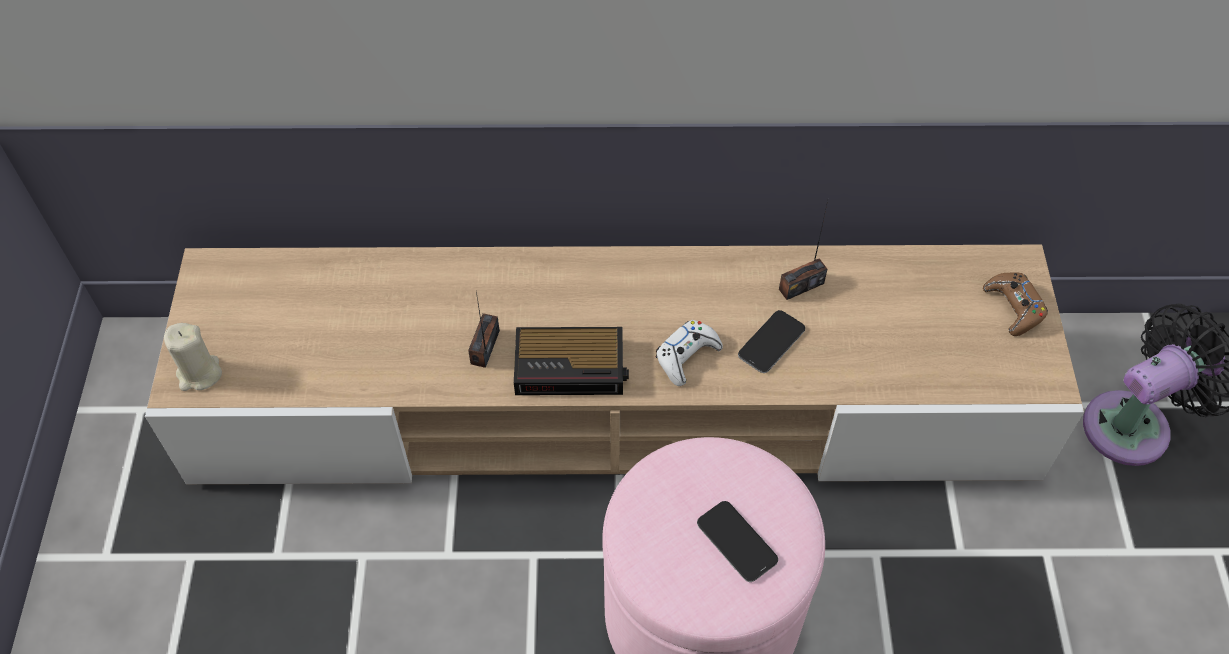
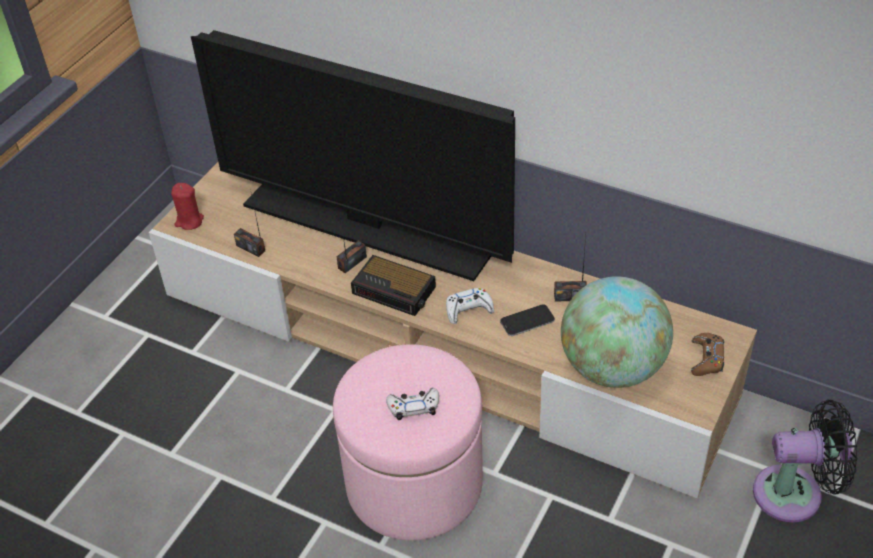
camera: 30 degrees right, 10 degrees down
beige candle [164,323,222,391] -> red candle [171,183,204,230]
phone [697,501,778,582] -> white game controller [386,388,439,420]
none -> television [191,30,515,281]
none -> radio [234,189,265,257]
none -> globe [561,276,673,388]

